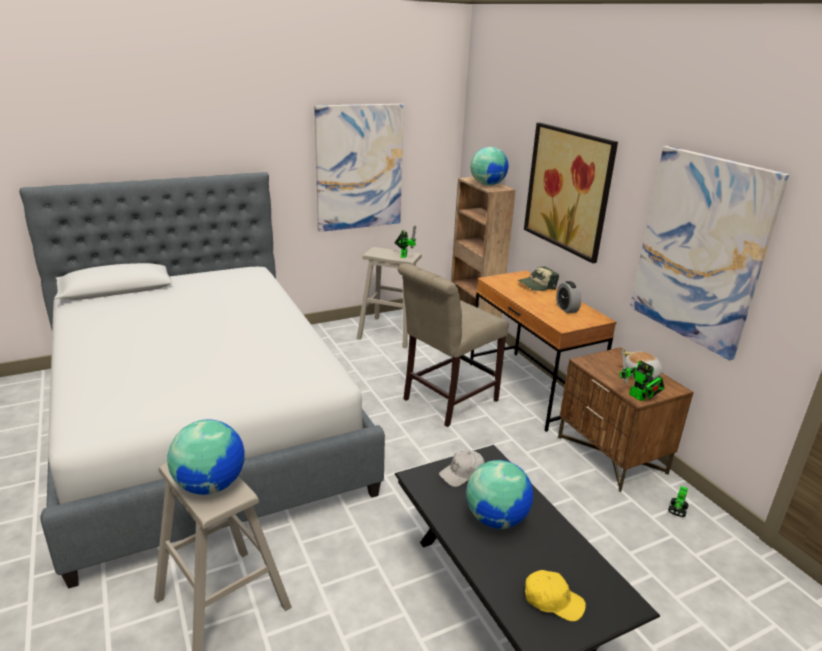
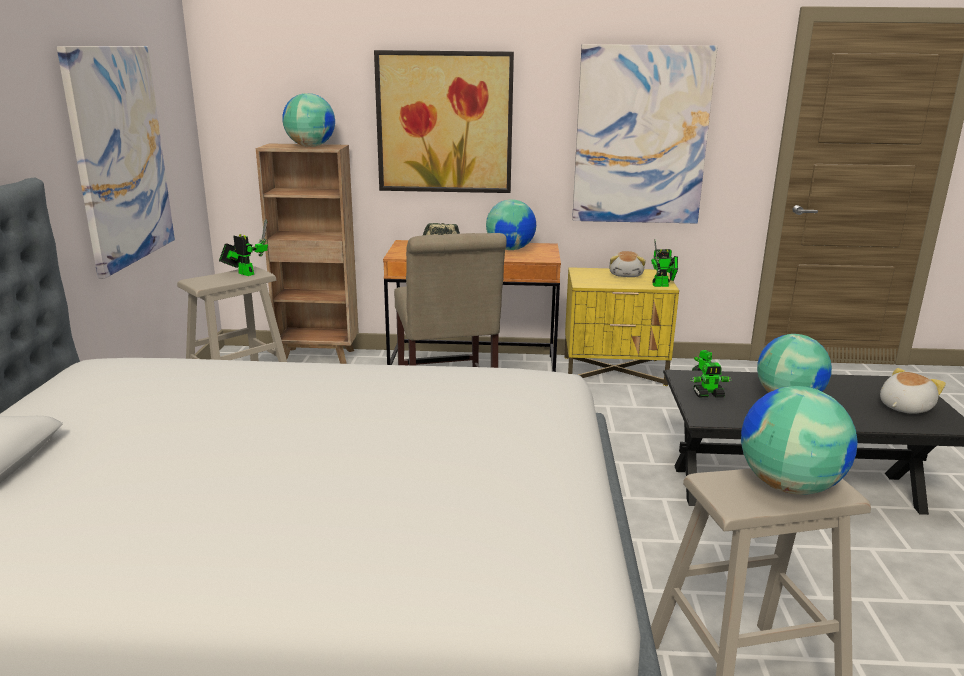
camera: 60 degrees left, 5 degrees down
white cap [439,450,485,487] -> toy robot [690,363,732,398]
yellow cap [525,570,586,622] -> plush toy [880,368,946,414]
alarm clock [556,281,581,313] -> globe [486,199,536,250]
brown nightstand [558,347,694,492] -> yellow nightstand [564,267,679,386]

